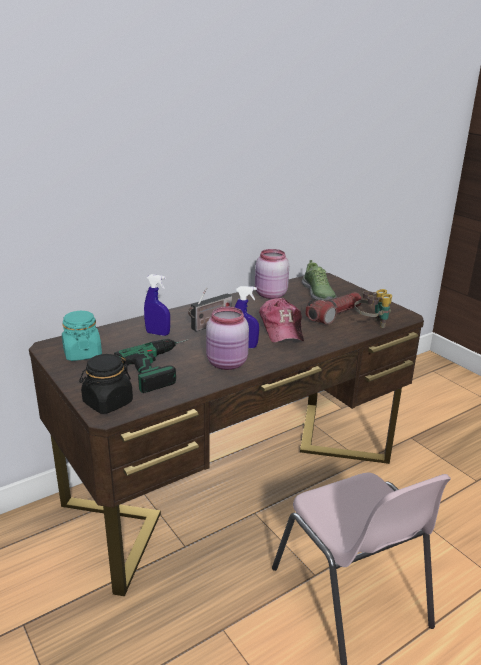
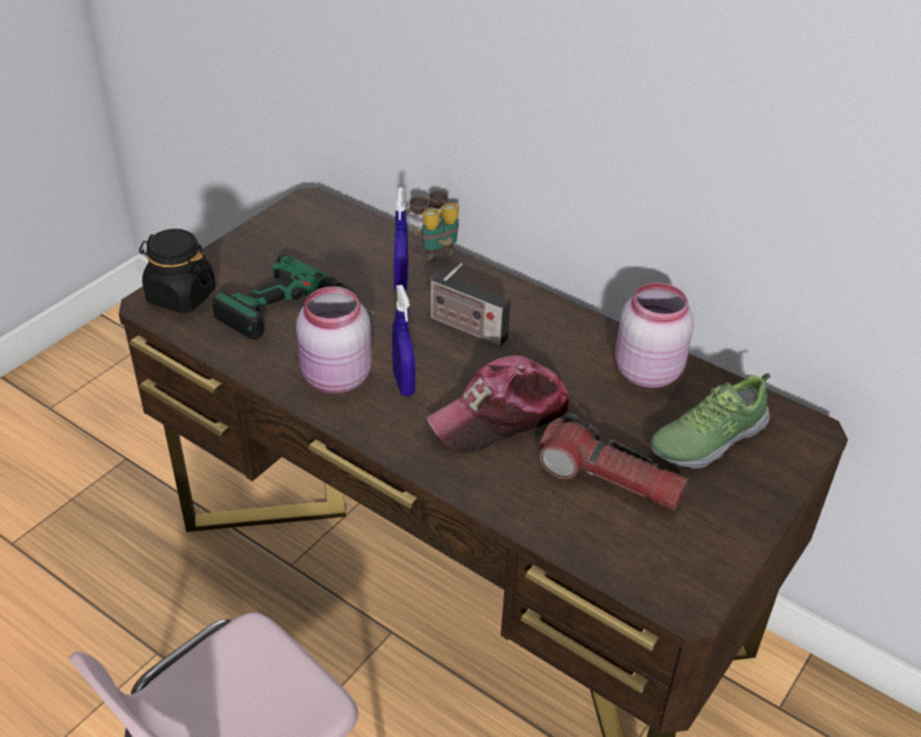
camera: 70 degrees right, 15 degrees up
turquoise jar [62,311,102,361] -> none
binoculars [354,289,392,328] -> binoculars moved to [405,190,459,262]

